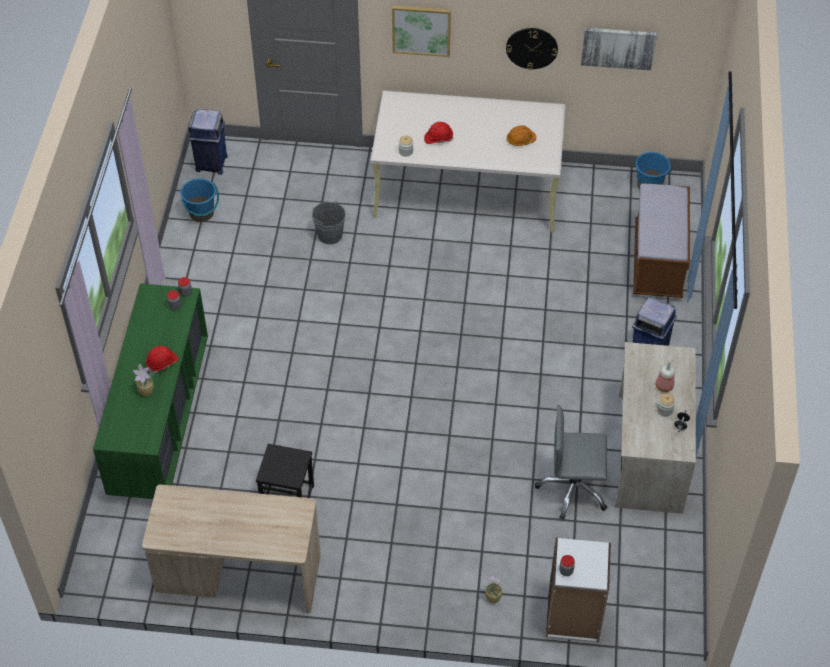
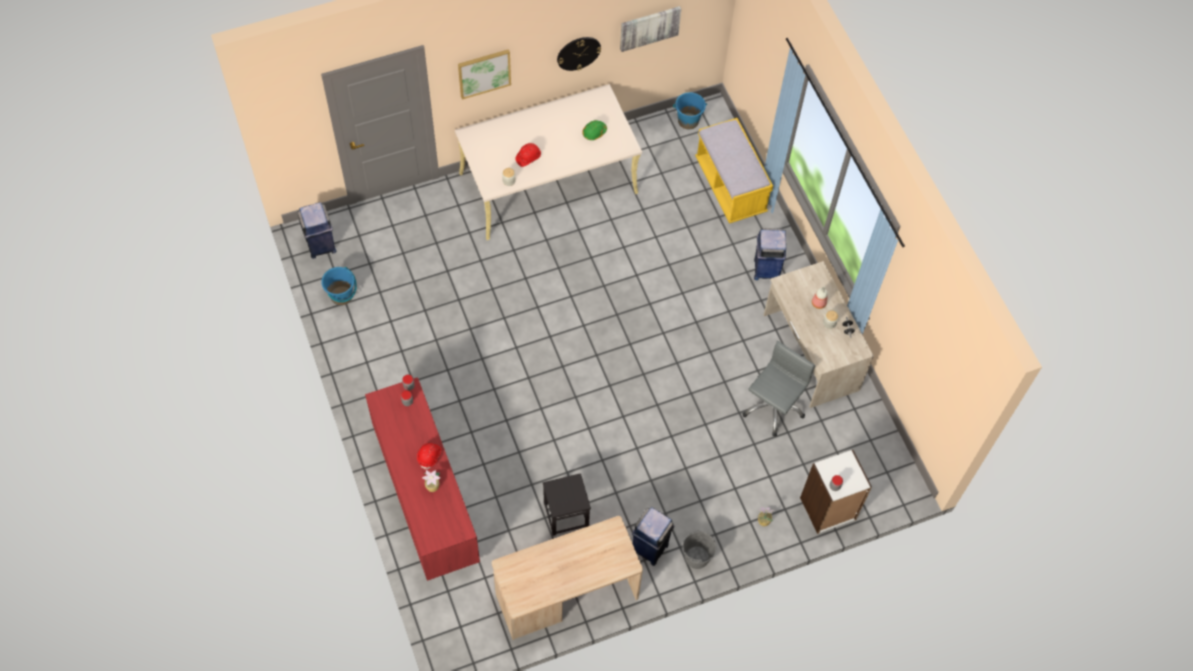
camera: 30 degrees left, 10 degrees up
green dresser [93,283,208,499] -> red dresser [365,377,480,581]
grey bucket [312,201,346,244] -> grey bucket moved to [682,530,716,569]
orange hard hat [507,125,536,146] -> green hard hat [582,120,607,140]
grey office chair [535,405,607,520] -> grey office chair turned 150 degrees clockwise [742,341,815,436]
brown bench [633,183,690,298] -> yellow bench [695,118,773,223]
none -> blue trash can [632,507,675,566]

